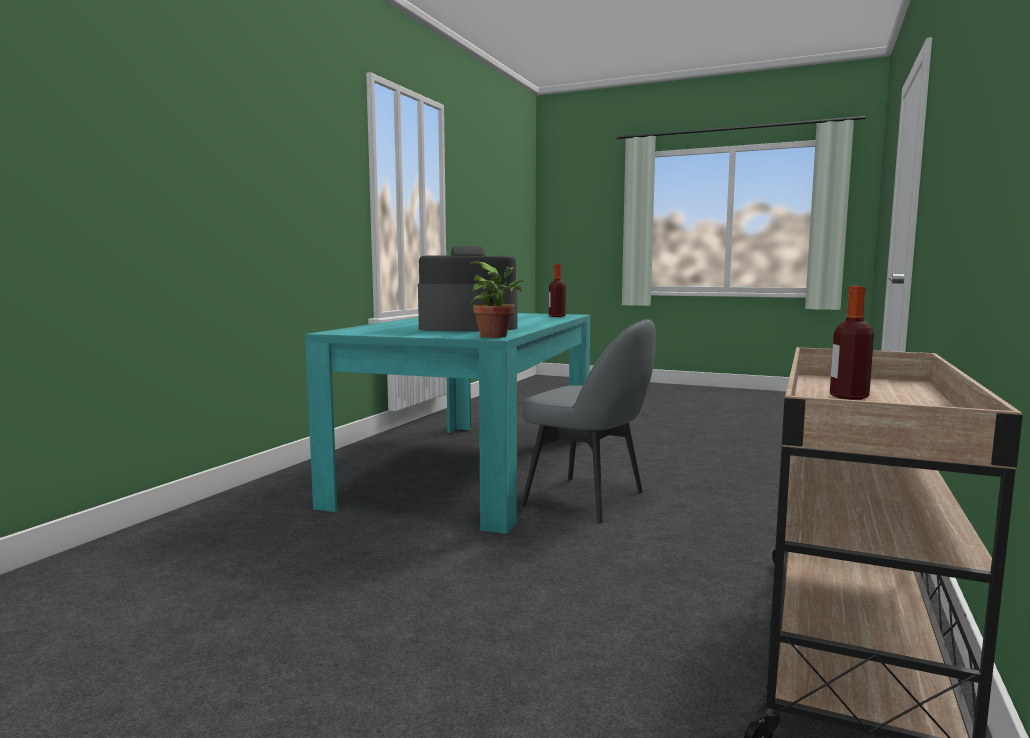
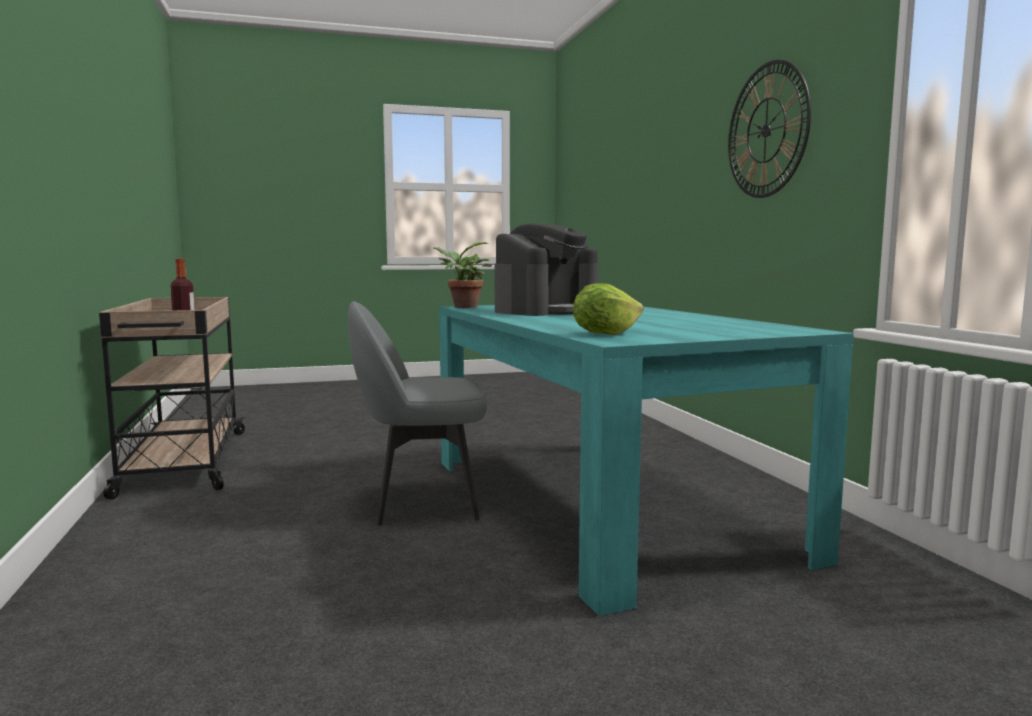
camera: 140 degrees right, 0 degrees up
bottle [549,264,566,317] -> lettuce [573,283,643,335]
none -> wall clock [728,60,811,198]

